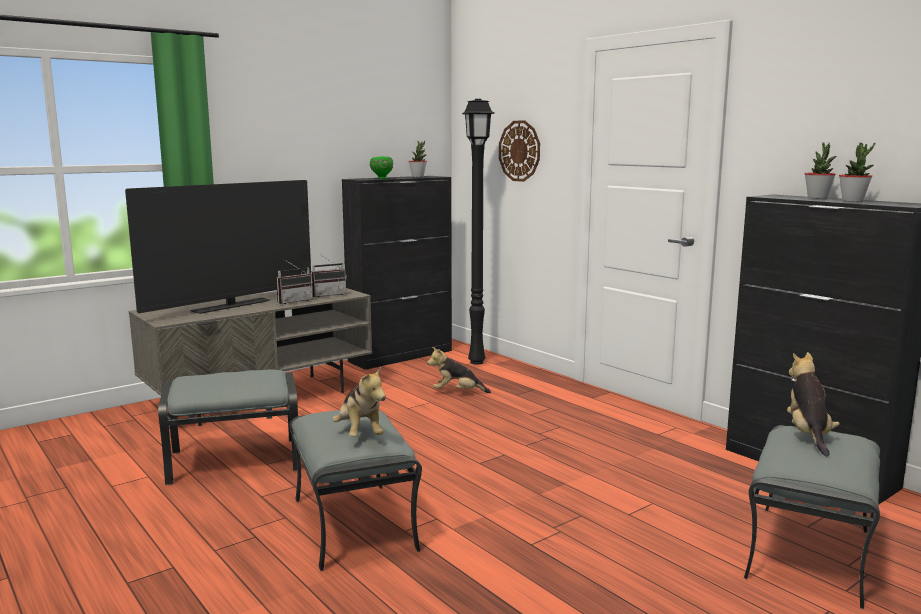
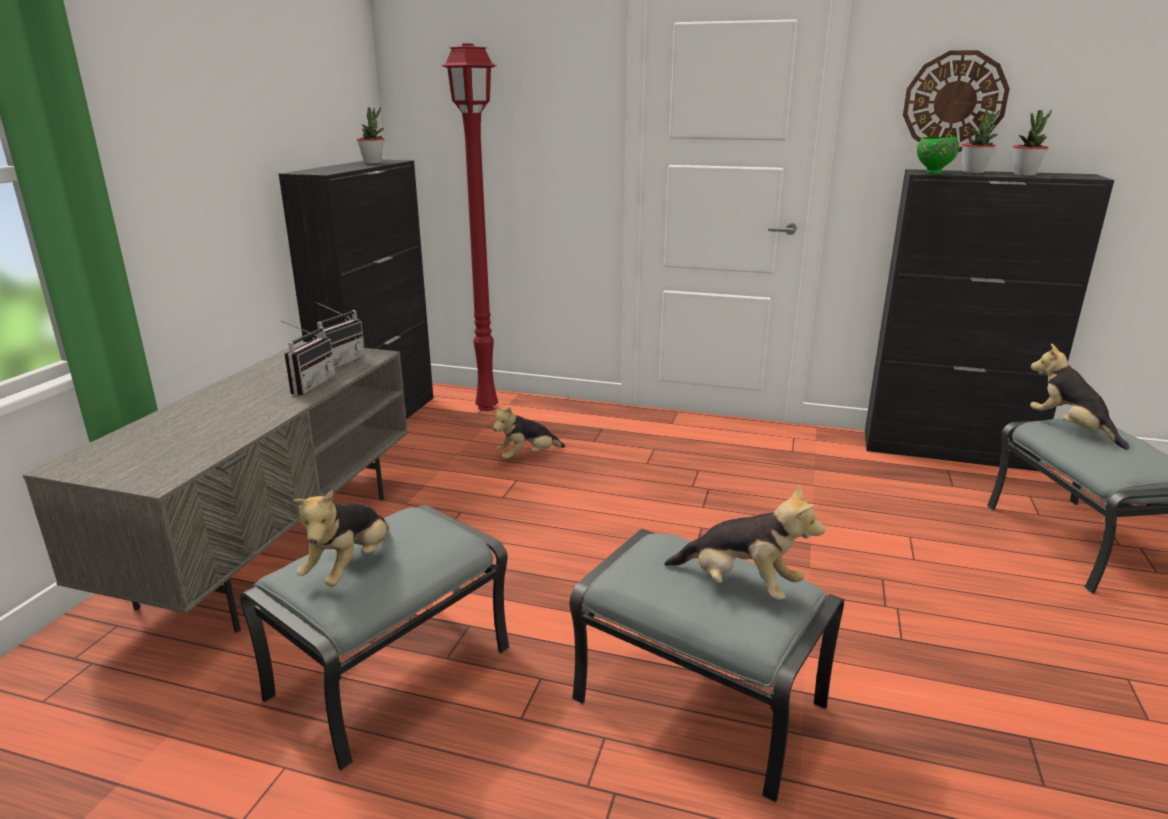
camera: 35 degrees left, 10 degrees up
television [125,180,311,314] -> none
green bowl [370,156,393,179] -> green bowl moved to [917,136,959,174]
black floor lamp [462,99,494,365] -> red floor lamp [441,43,498,411]
wall clock [499,120,540,182] -> wall clock moved to [903,50,1010,152]
none -> plush toy [293,490,389,587]

